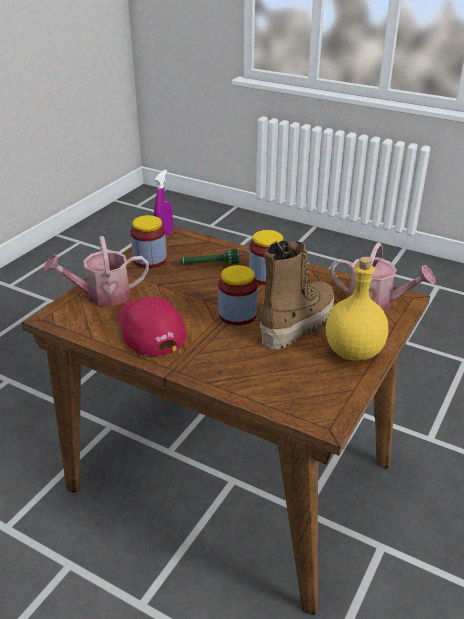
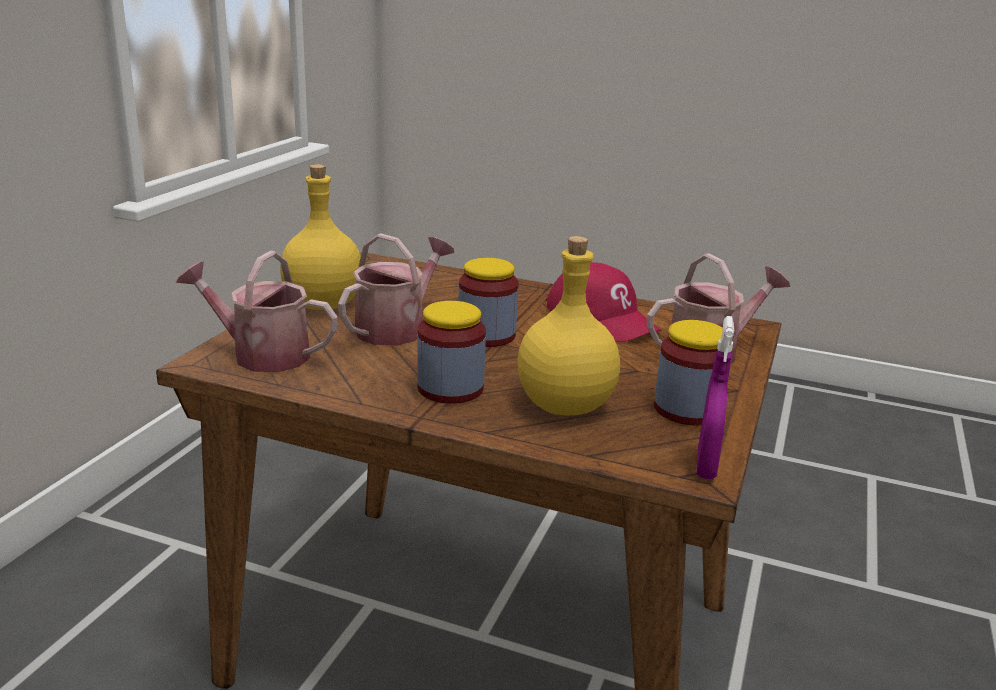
camera: 170 degrees right, 10 degrees down
green flashlight [180,249,240,264] -> yellow bottle [517,236,620,416]
boot [260,240,334,350] -> watering can [338,233,454,346]

